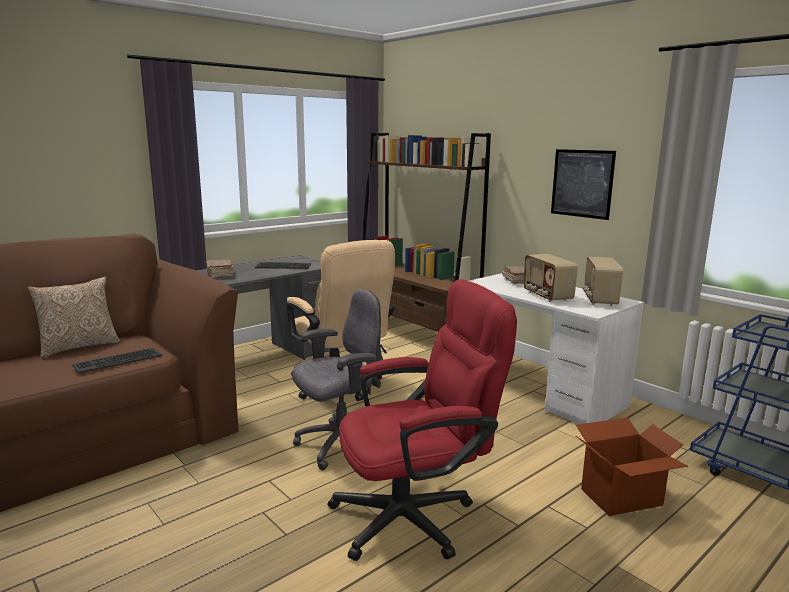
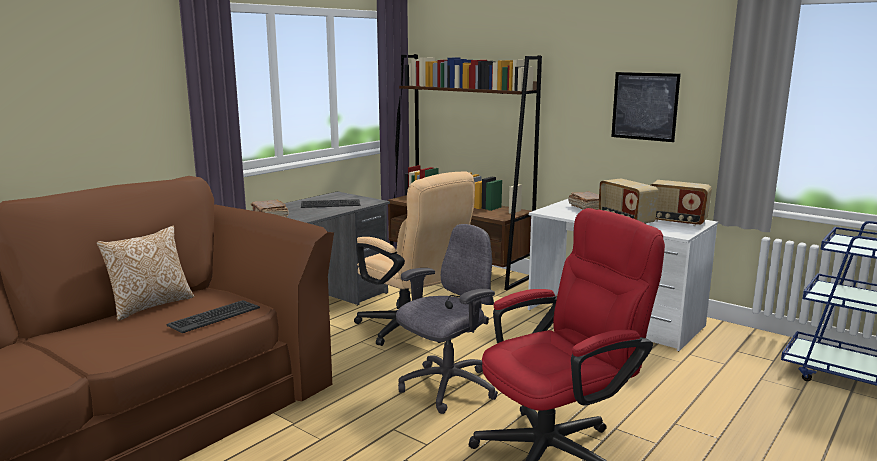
camera: 10 degrees left, 0 degrees up
cardboard box [575,417,688,516] -> none
radio [583,257,623,306] -> radio turned 60 degrees counterclockwise [650,180,712,226]

